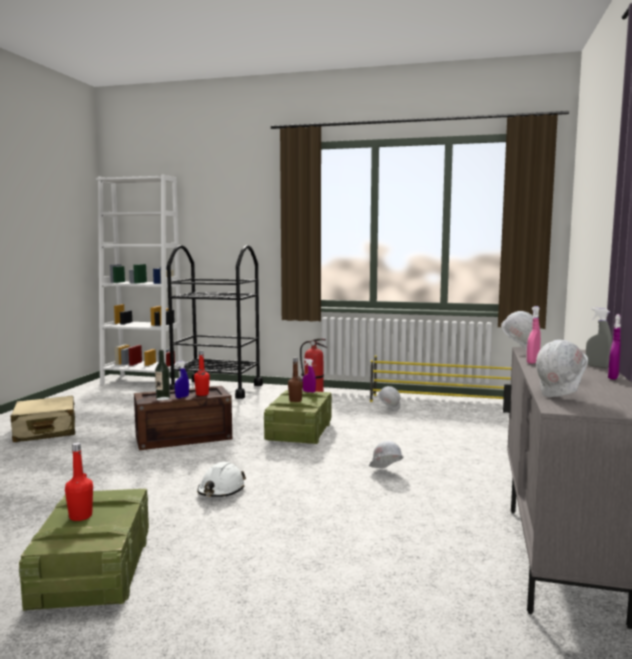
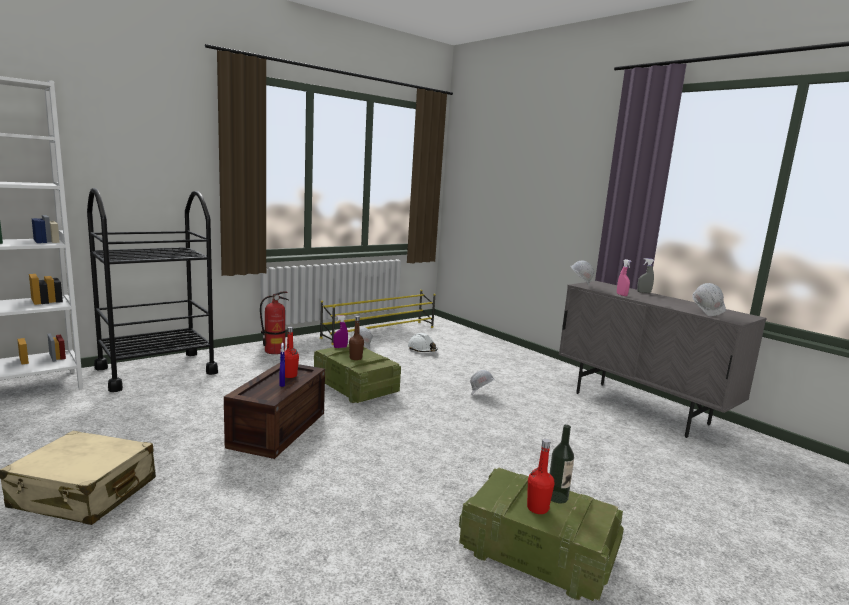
camera: 55 degrees left, 5 degrees up
bottle [155,350,170,401] -> bottle moved to [549,425,574,503]
white hard hat [197,462,246,497] -> white hard hat moved to [408,333,438,352]
purple spray bottle [608,314,621,380] -> none

